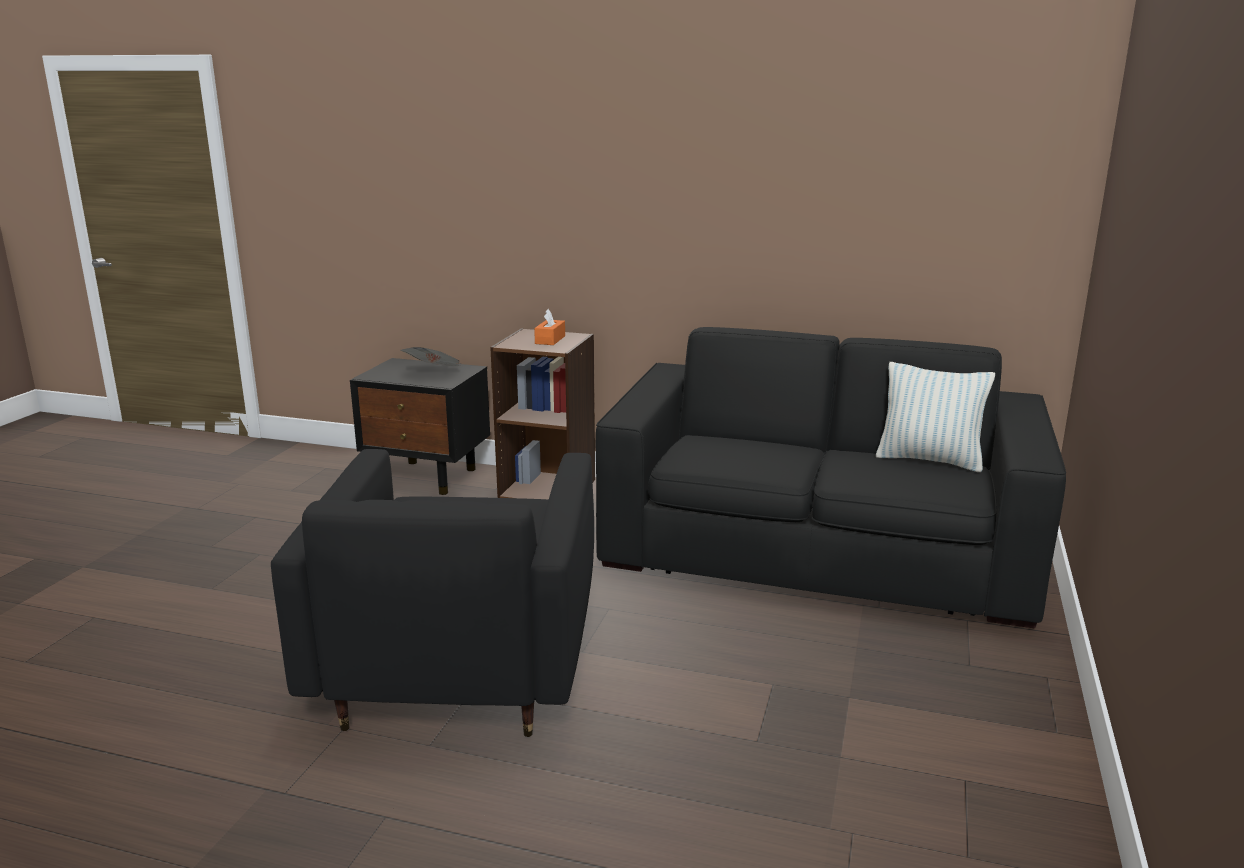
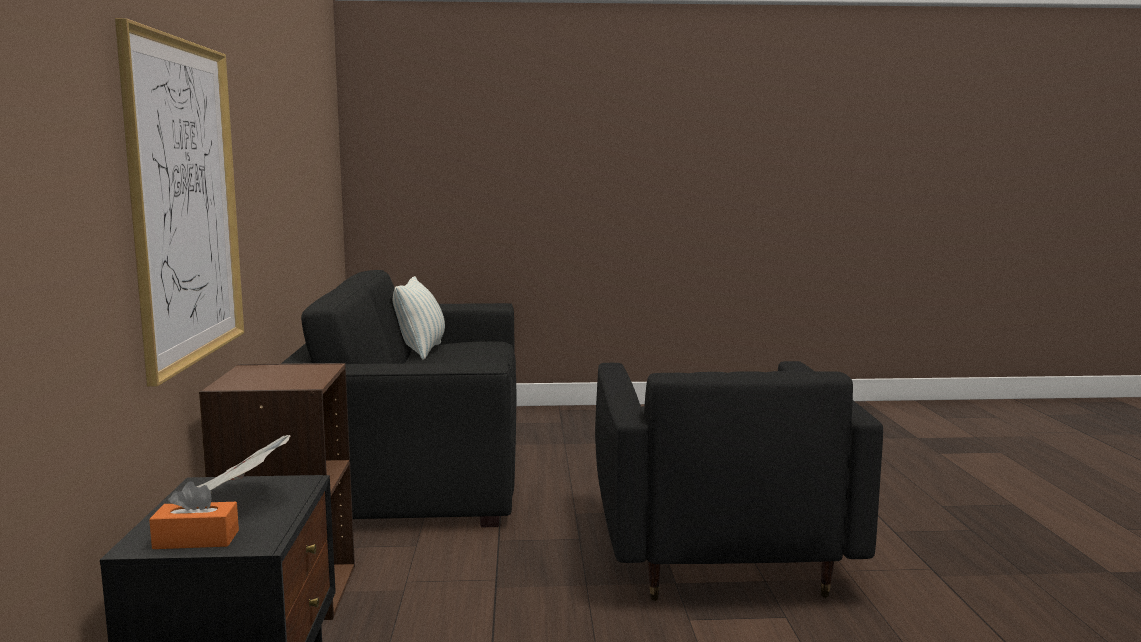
camera: 110 degrees left, 10 degrees down
black armchair [271,449,594,737] -> black armchair turned 105 degrees clockwise [595,361,883,601]
orange tissue box [534,309,565,345] -> orange tissue box moved to [149,481,239,549]
none -> picture [115,18,244,387]

